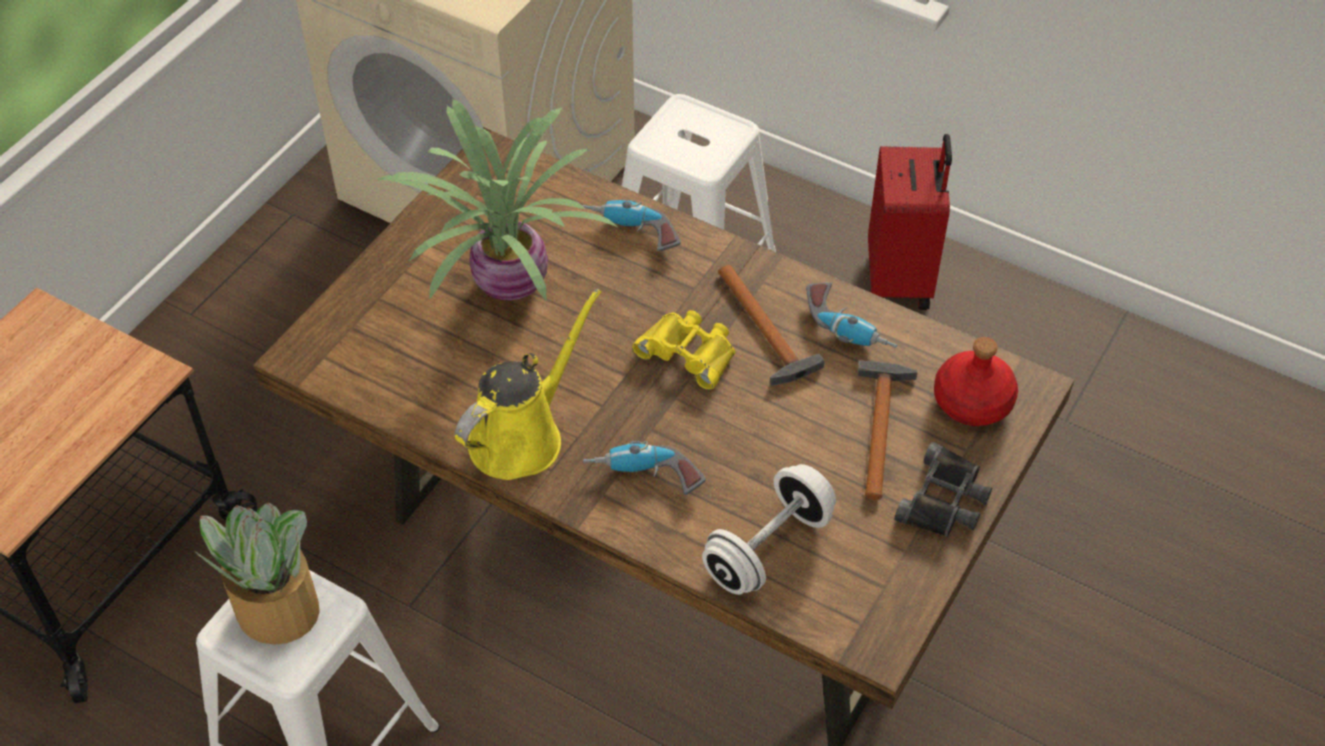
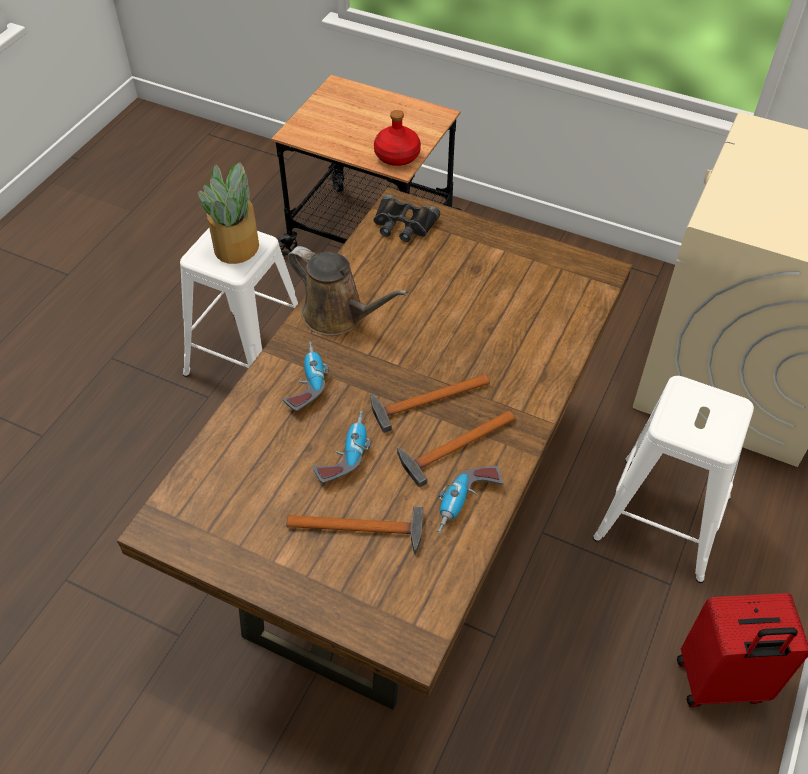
camera: 85 degrees right, 0 degrees up
potted plant [376,99,617,300] -> none
yellow watering can [455,289,602,480] -> brown watering can [287,246,408,336]
power drill [582,200,680,251] -> power drill moved to [313,411,371,483]
yellow binoculars [632,310,735,390] -> hammer [370,374,490,433]
white dumbbell [702,464,836,595] -> none
black binoculars [894,442,992,537] -> black binoculars moved to [373,194,441,242]
red bottle [934,337,1018,426] -> red bottle moved to [374,110,421,166]

